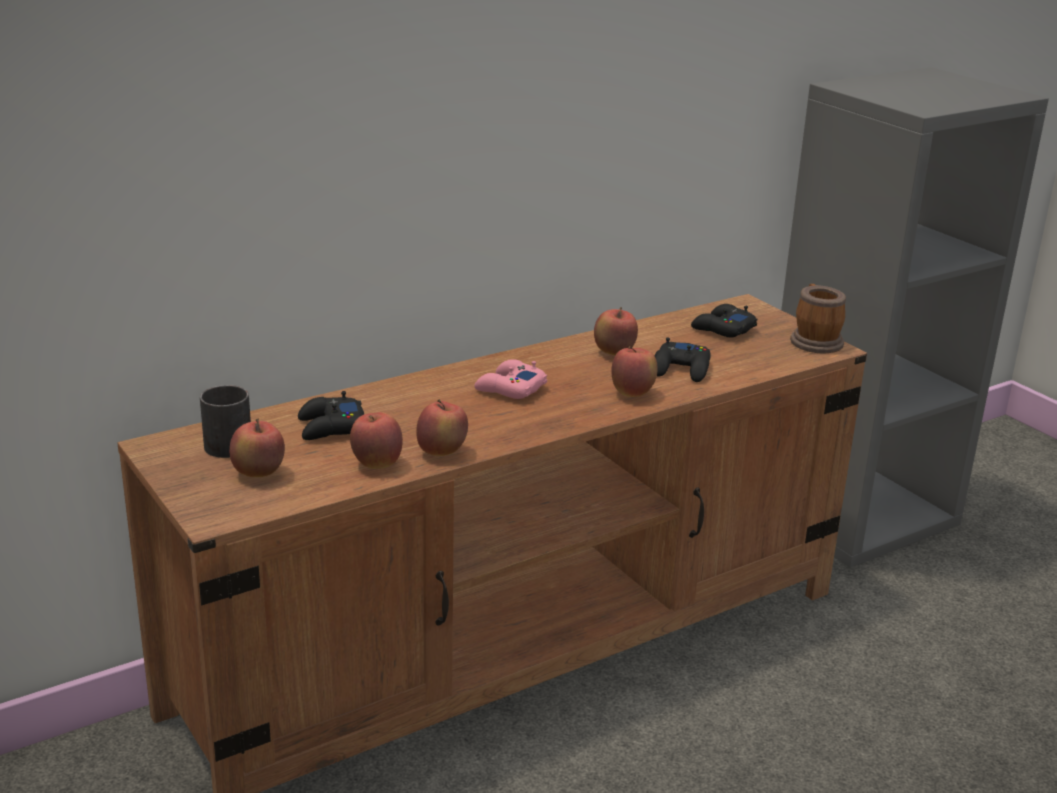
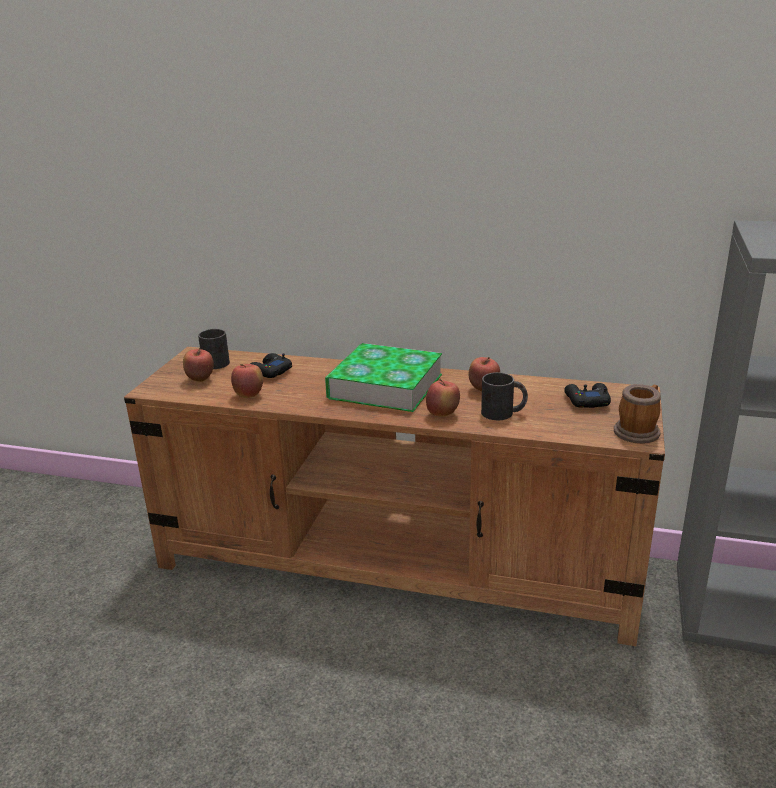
camera: 50 degrees right, 0 degrees up
apple [416,399,468,456] -> none
pink game controller [474,359,547,399] -> book [325,343,442,412]
black game controller [655,338,711,382] -> black mug [481,372,528,420]

